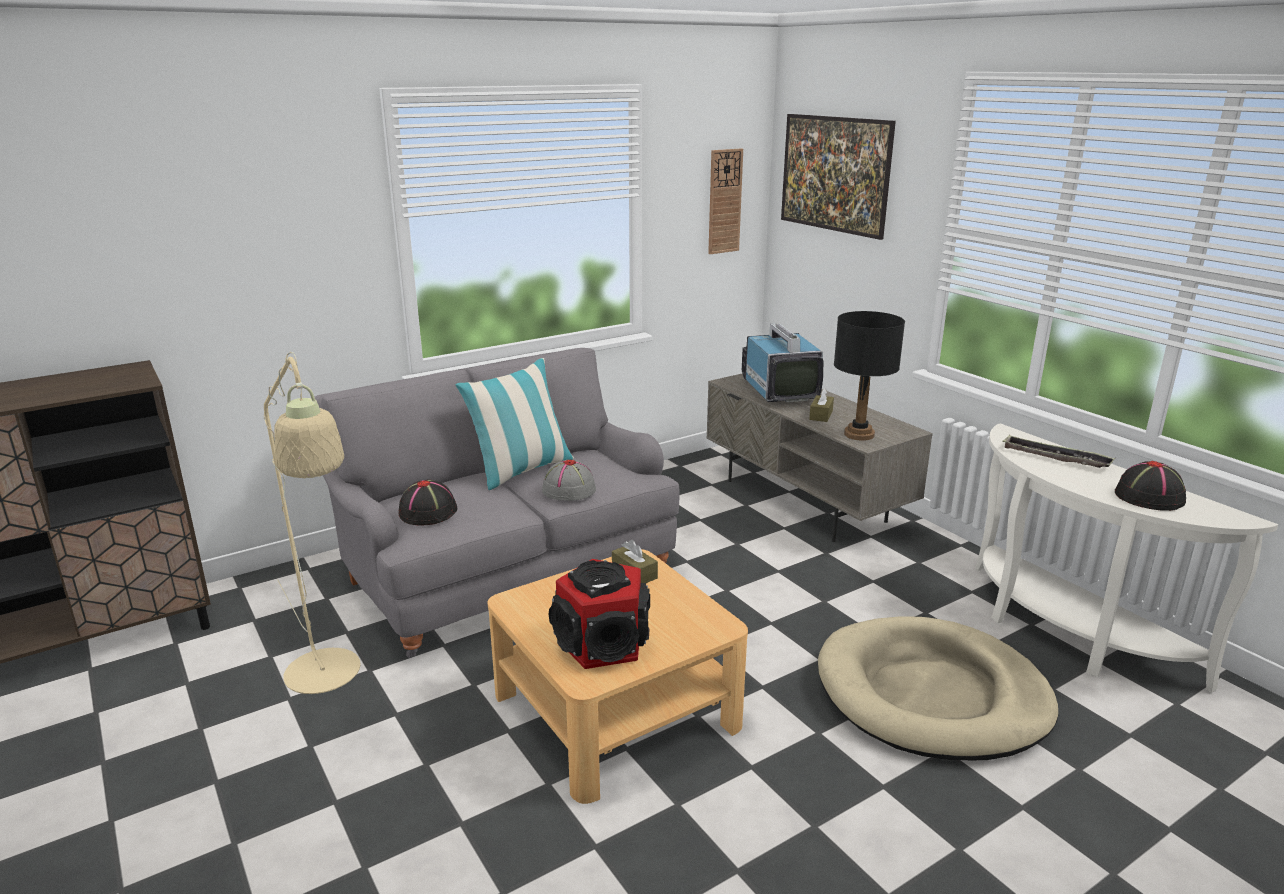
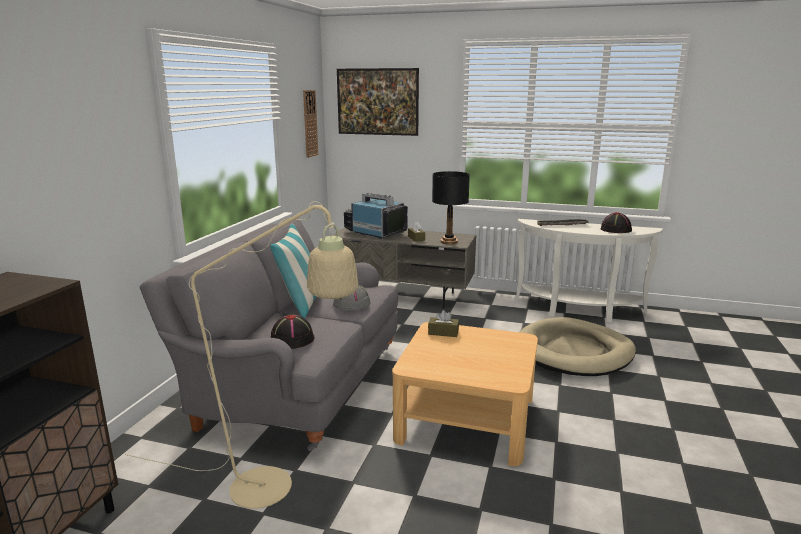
camera: 40 degrees left, 5 degrees down
speaker [549,559,650,669] -> none

